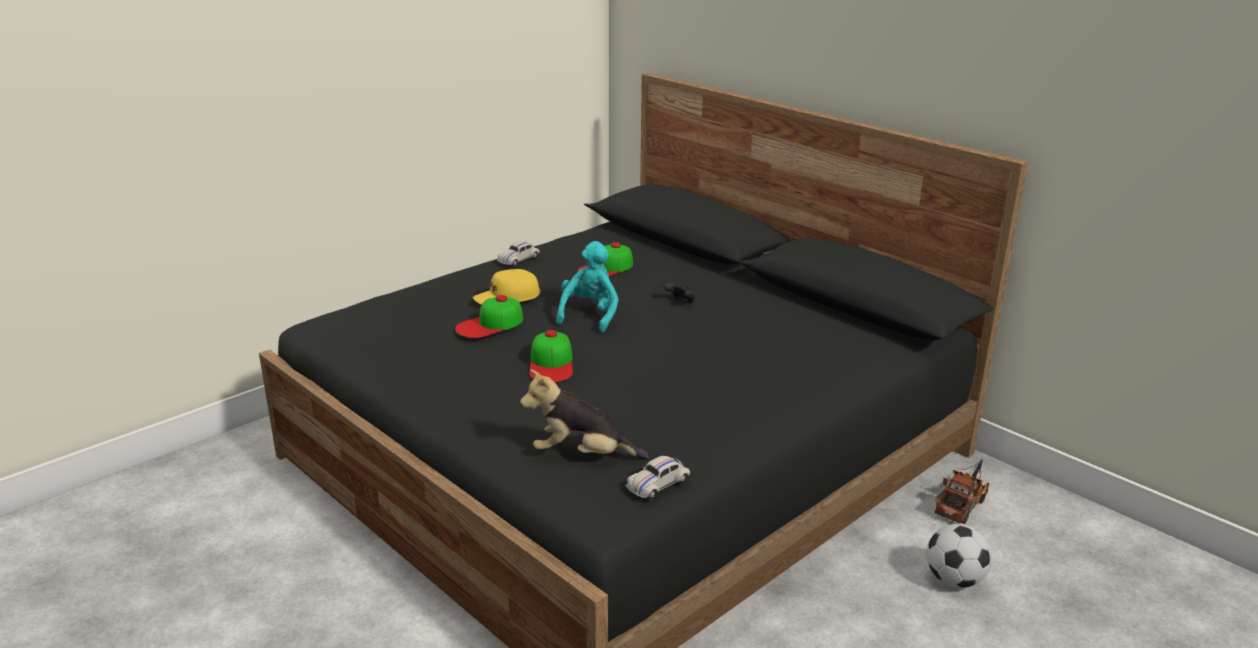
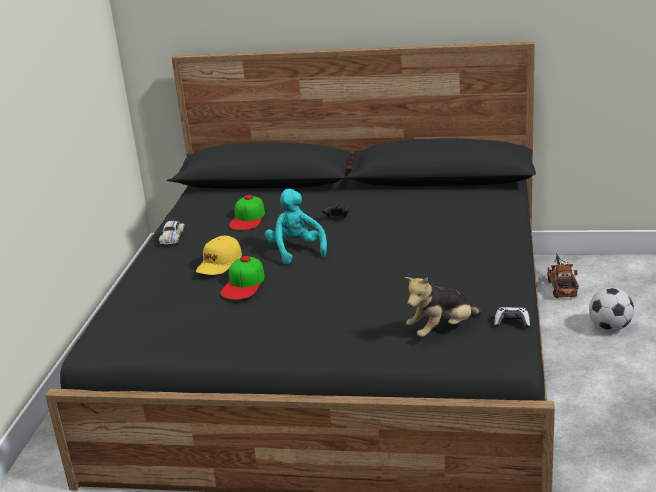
camera: 35 degrees left, 0 degrees up
cap [529,330,573,382] -> none
white toy car [625,456,690,500] -> game controller [494,307,530,328]

